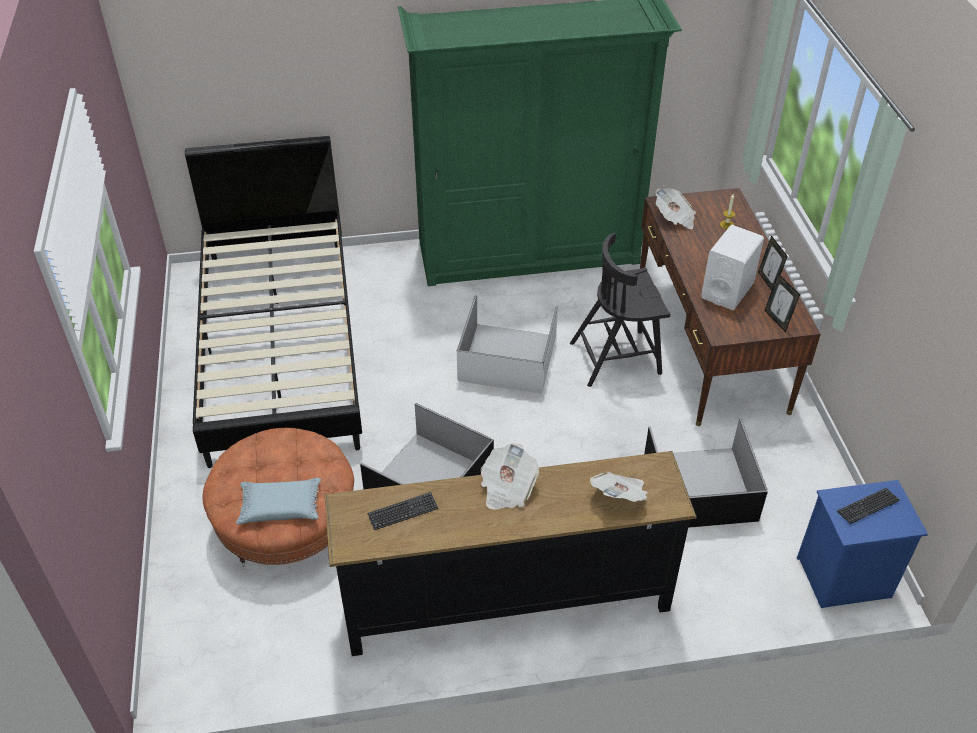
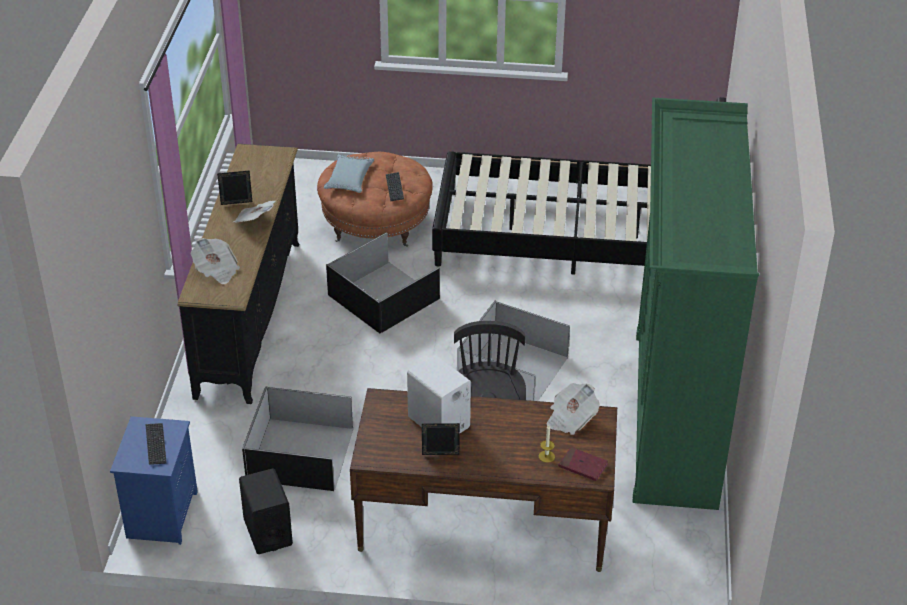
camera: 105 degrees right, 5 degrees down
keyboard [367,492,438,530] -> keyboard moved to [386,172,404,201]
picture frame [764,273,800,332] -> picture frame moved to [217,170,252,205]
none -> black speaker [239,468,293,554]
none -> red book [559,447,608,481]

